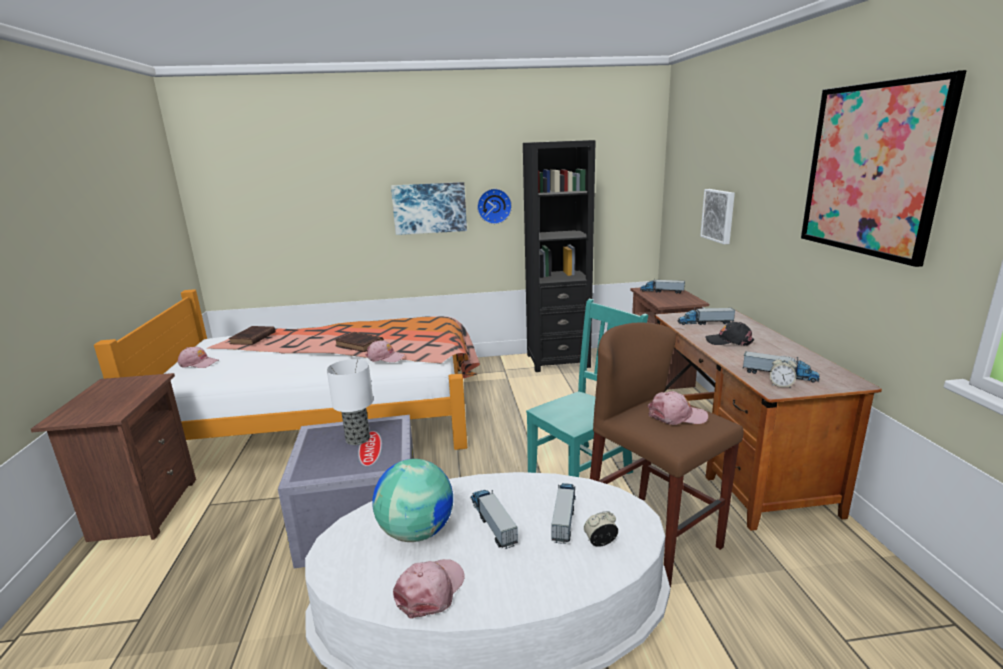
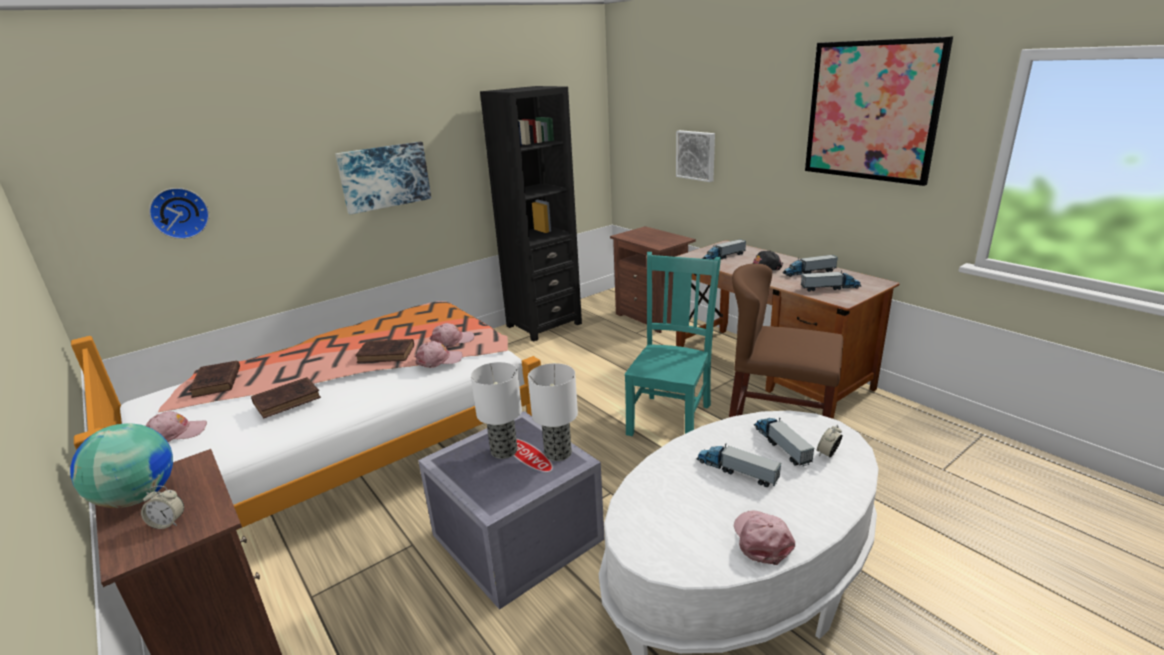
camera: 30 degrees left, 5 degrees up
globe [372,459,453,542] -> globe moved to [70,423,173,508]
wall clock [477,189,512,224] -> wall clock moved to [149,188,209,239]
toy truck [640,279,685,294] -> toy truck moved to [783,255,838,277]
pink cap [648,391,708,425] -> pink cap moved to [429,323,474,348]
alarm clock [770,356,797,389] -> alarm clock moved to [141,486,184,529]
none -> brown book [251,377,321,418]
none -> table lamp [528,363,578,461]

